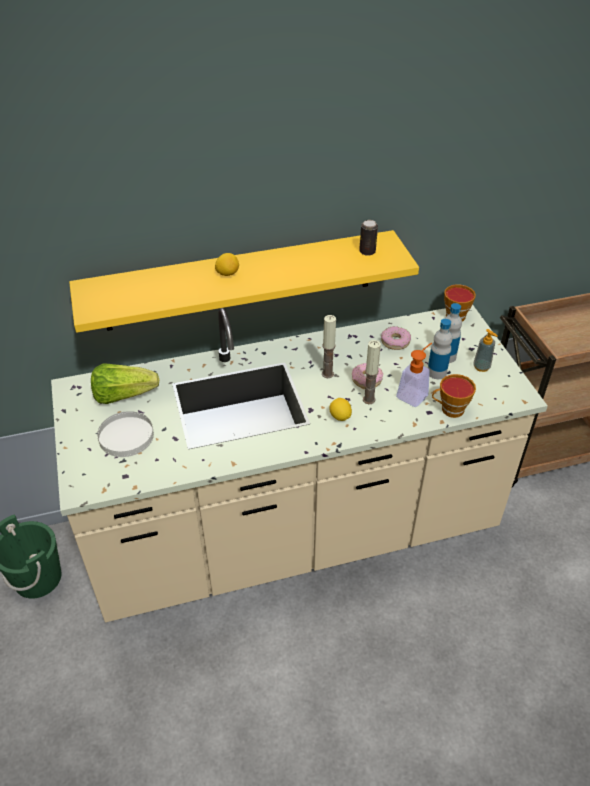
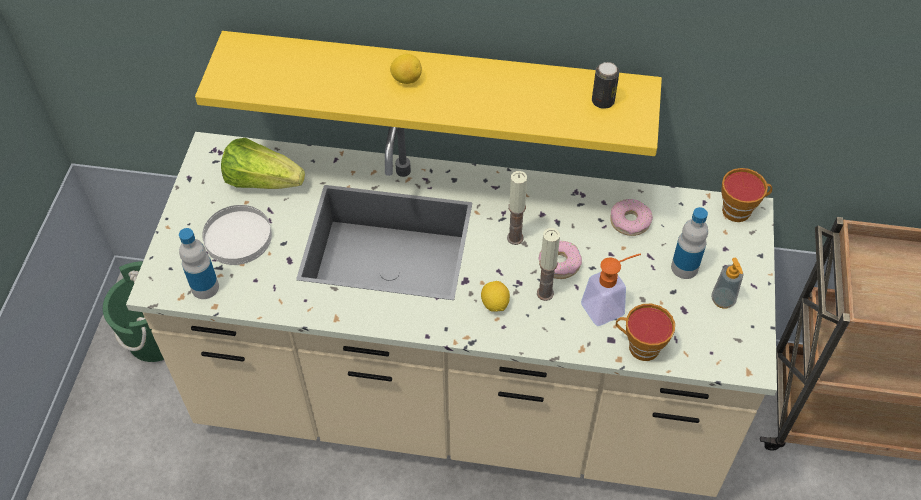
camera: 25 degrees right, 10 degrees up
bottle [428,319,452,379] -> bottle moved to [179,228,219,299]

